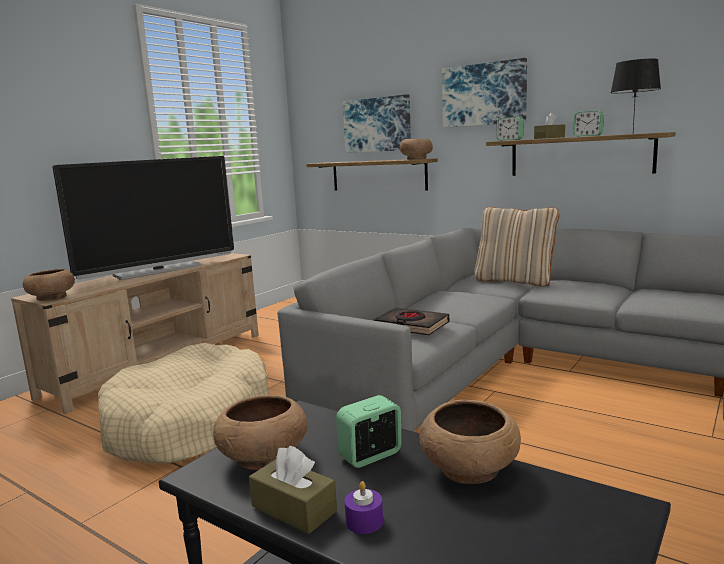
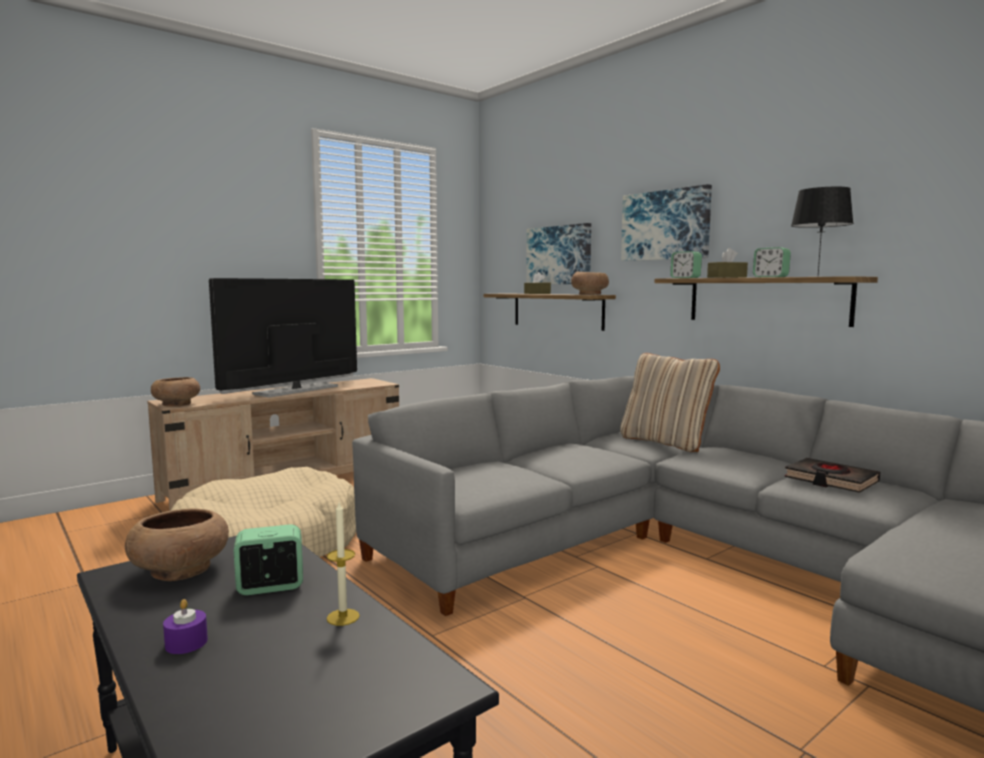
camera: 15 degrees right, 5 degrees down
television [52,156,234,280] -> television turned 150 degrees clockwise [209,278,357,397]
brown tissue box [249,446,337,534] -> brown tissue box moved to [524,272,551,294]
black book [374,308,449,335] -> black book moved to [785,458,880,493]
brown bowl [419,400,521,484] -> candle [327,502,360,626]

